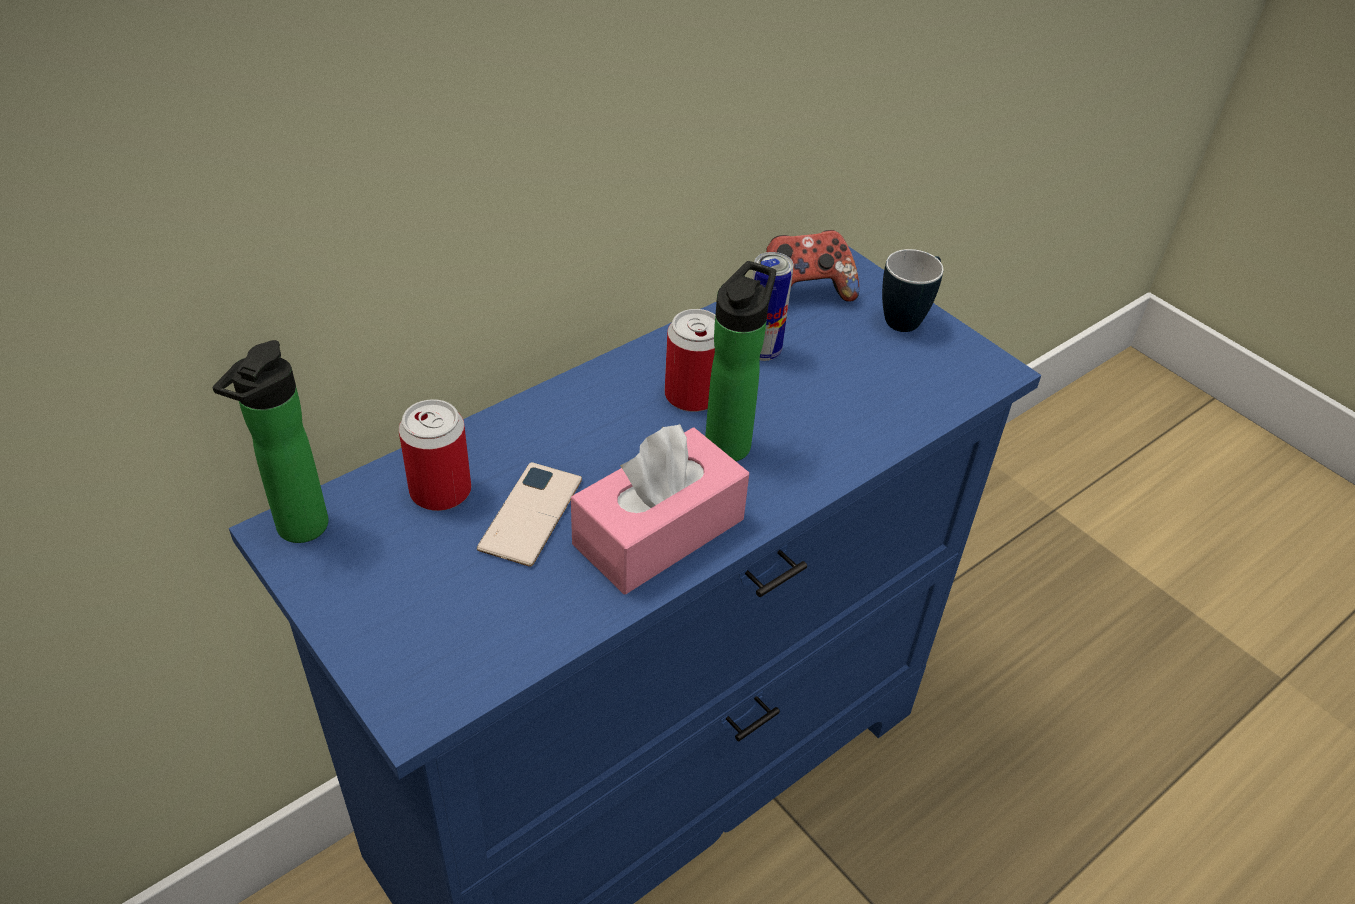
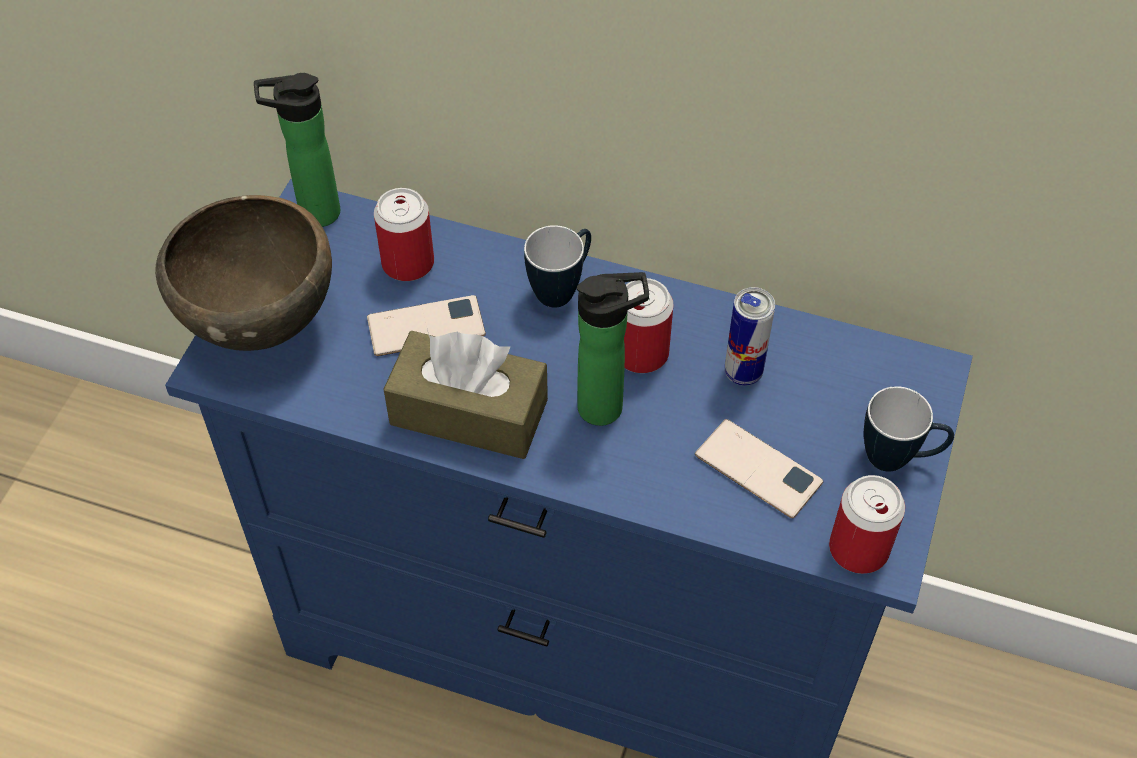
camera: 60 degrees right, 10 degrees up
pink tissue box [571,424,749,594] -> brown tissue box [384,331,548,459]
game controller [766,230,859,302] -> none
none -> brown bowl [155,195,332,351]
none -> mug [524,225,591,308]
none -> phone [695,419,823,518]
none -> can [829,475,905,574]

